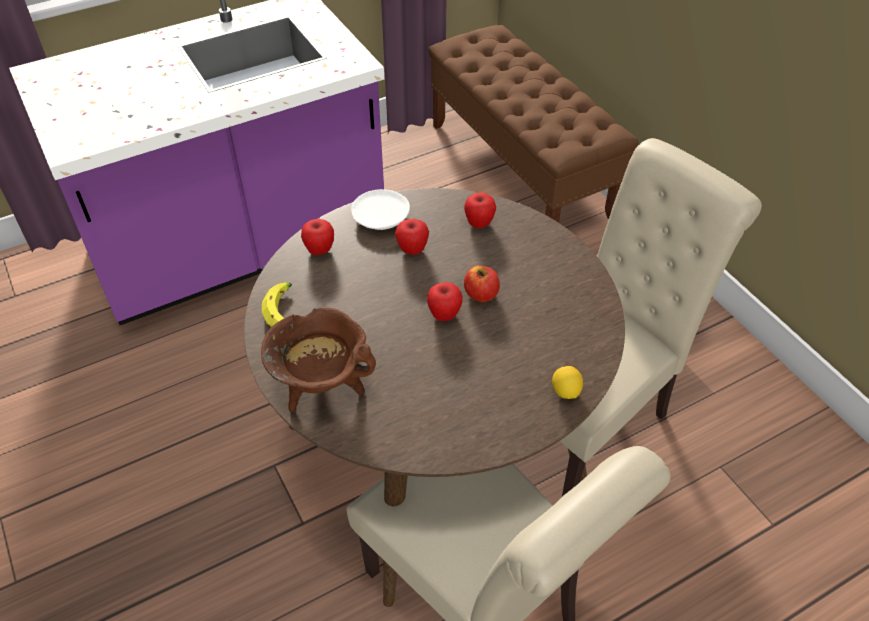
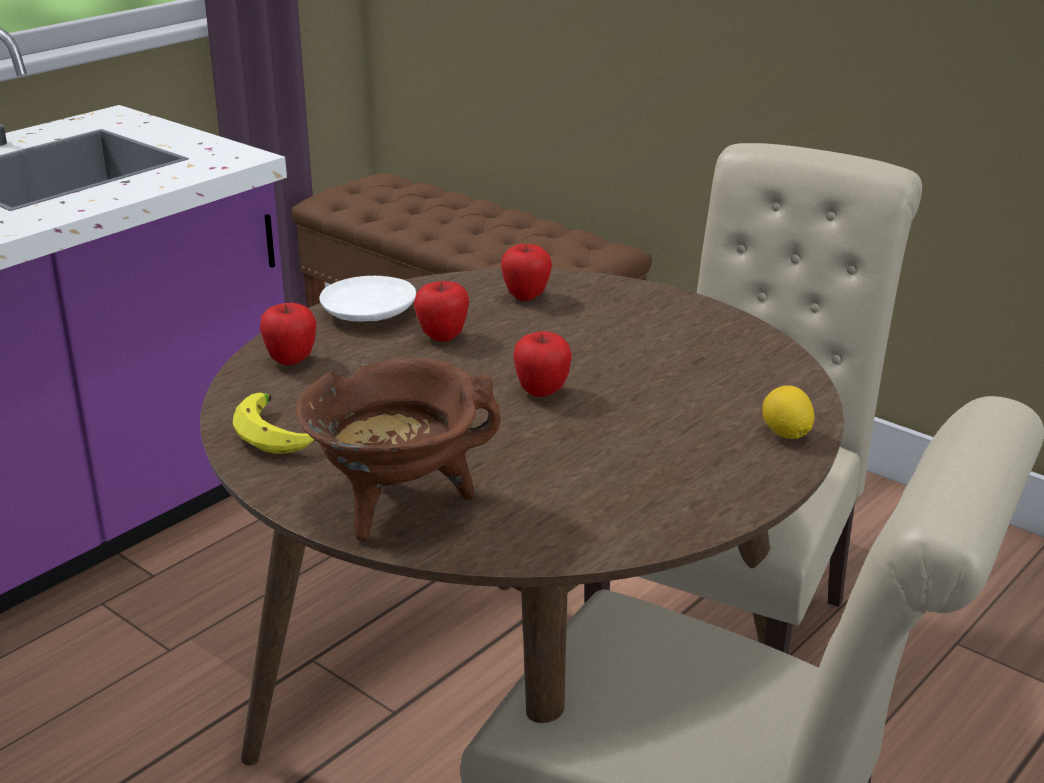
camera: 20 degrees left, 20 degrees down
apple [464,266,500,302] -> none

